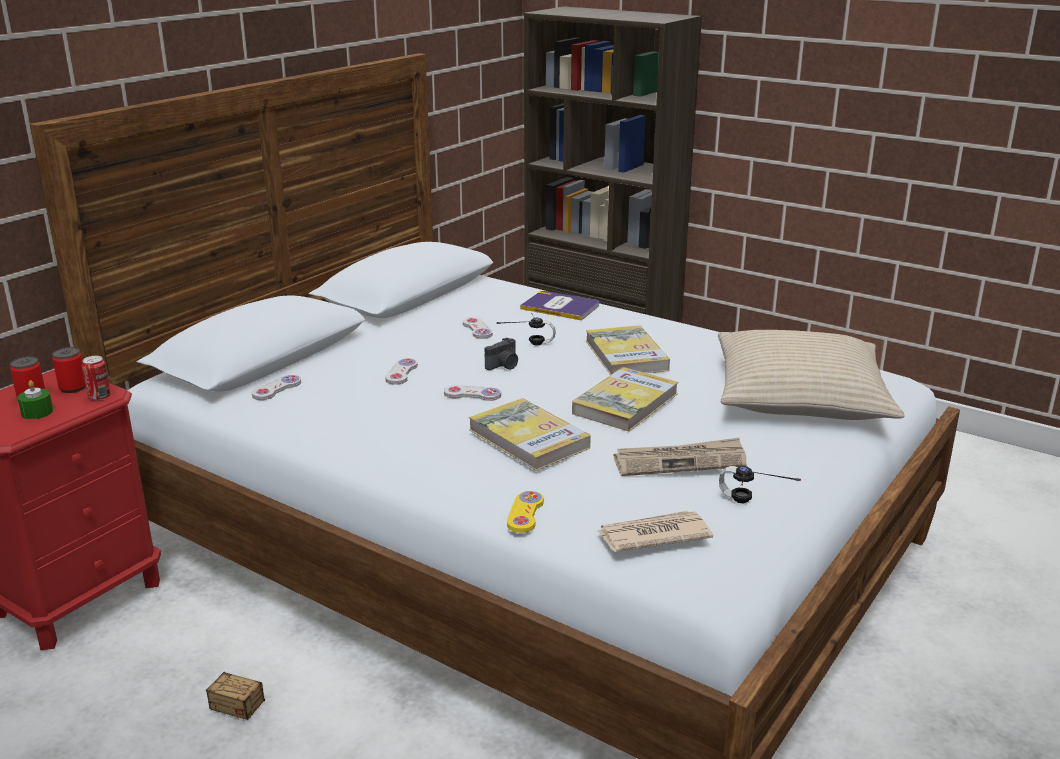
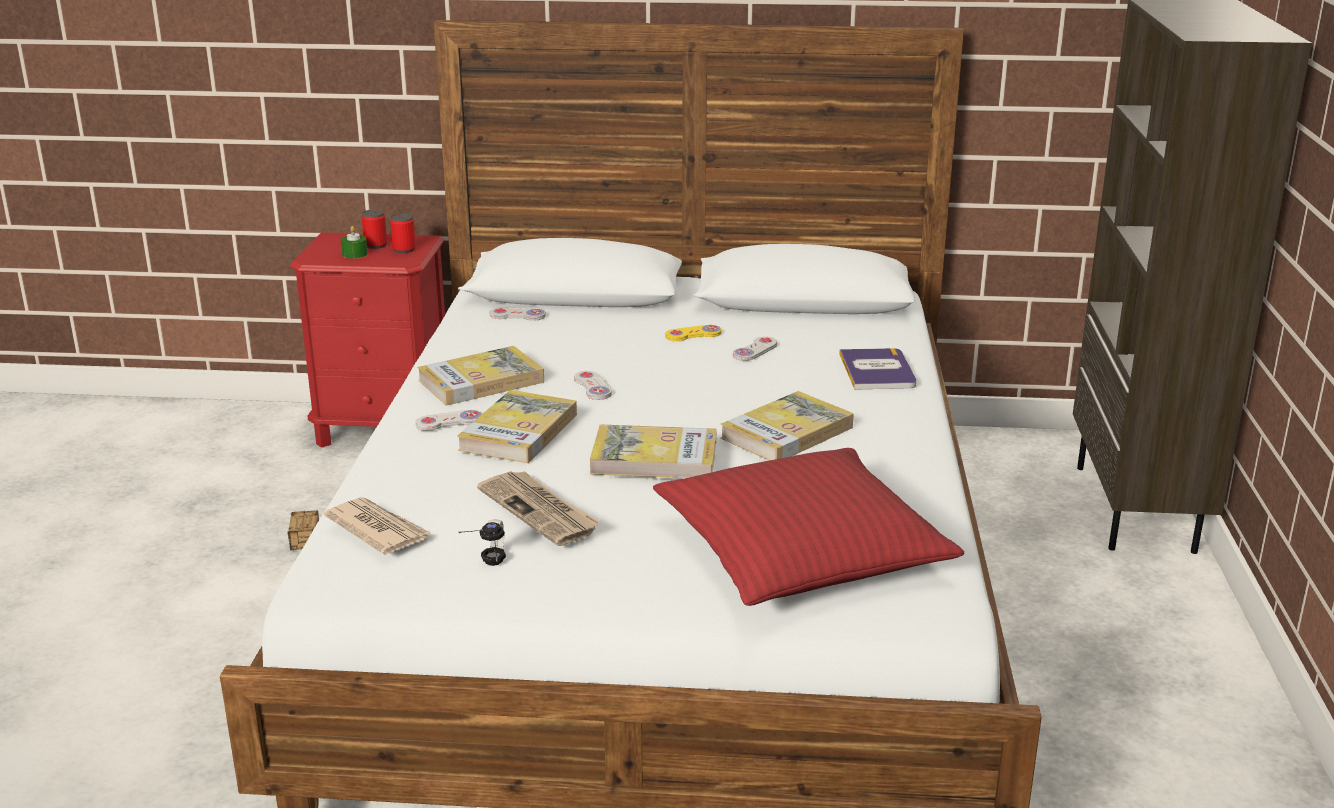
camera: 60 degrees right, 0 degrees up
can [82,356,110,400] -> none
white game controller [385,358,418,385] -> white game controller moved to [416,410,482,431]
camera [485,337,518,370] -> none
headphones [496,313,556,346] -> none
yellow game controller [507,491,544,533] -> yellow game controller moved to [665,325,722,341]
beige pillow [718,330,905,420] -> red pillow [653,448,964,606]
none -> book [417,346,544,406]

